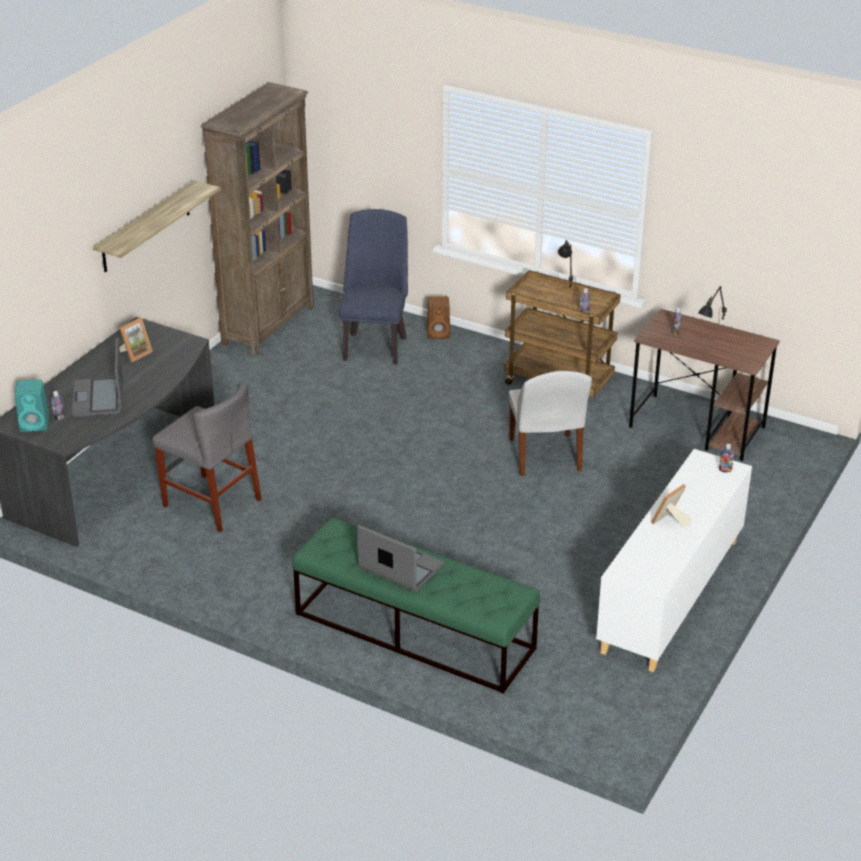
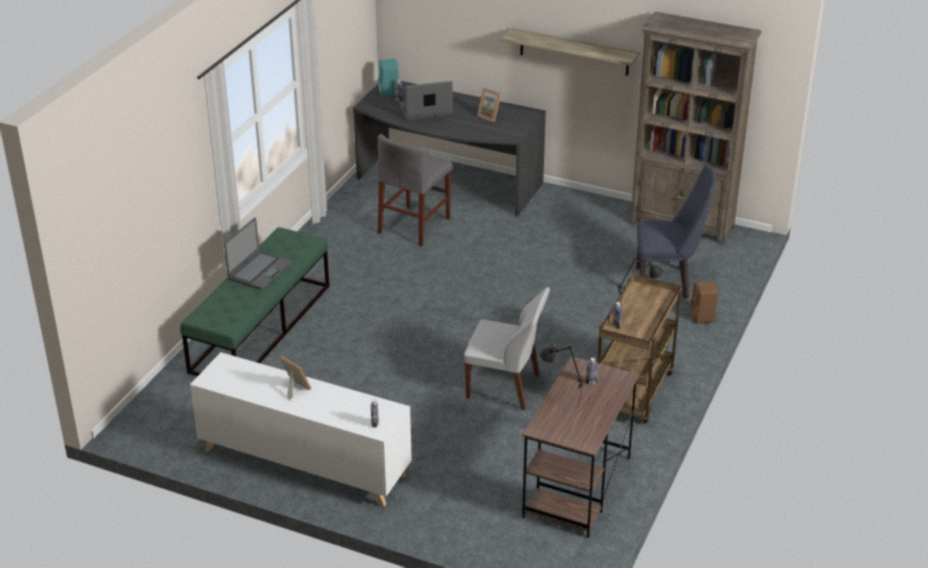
camera: 85 degrees right, 0 degrees up
white chair [509,371,592,476] -> white chair turned 150 degrees counterclockwise [464,287,550,410]

